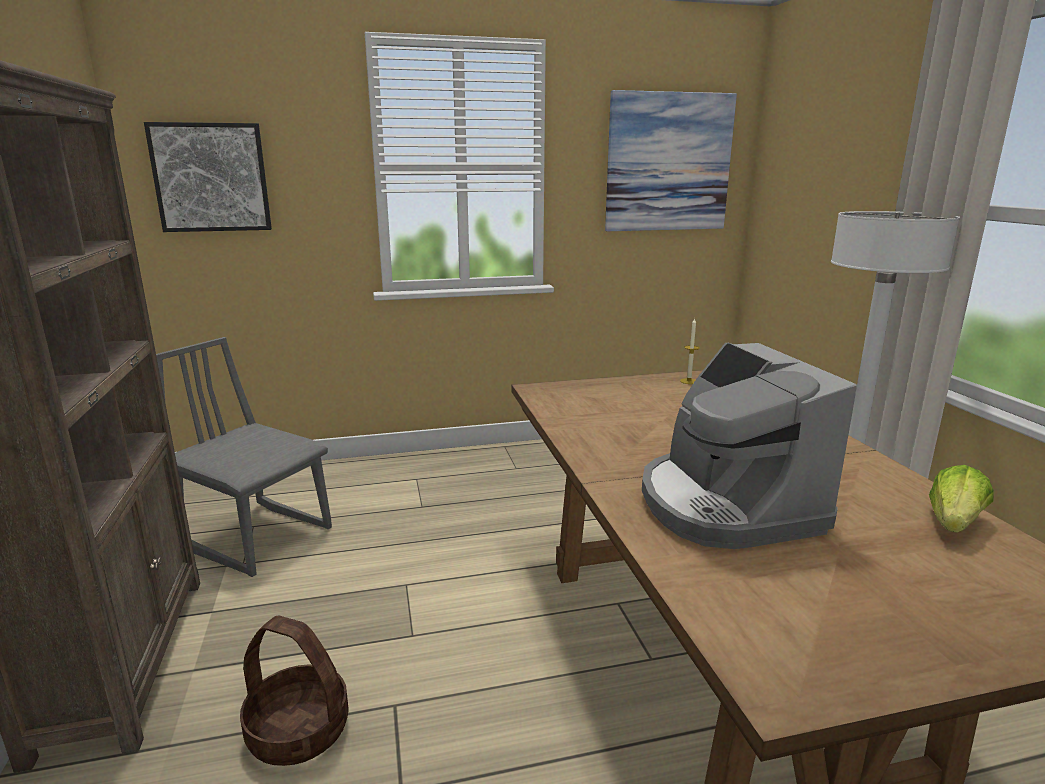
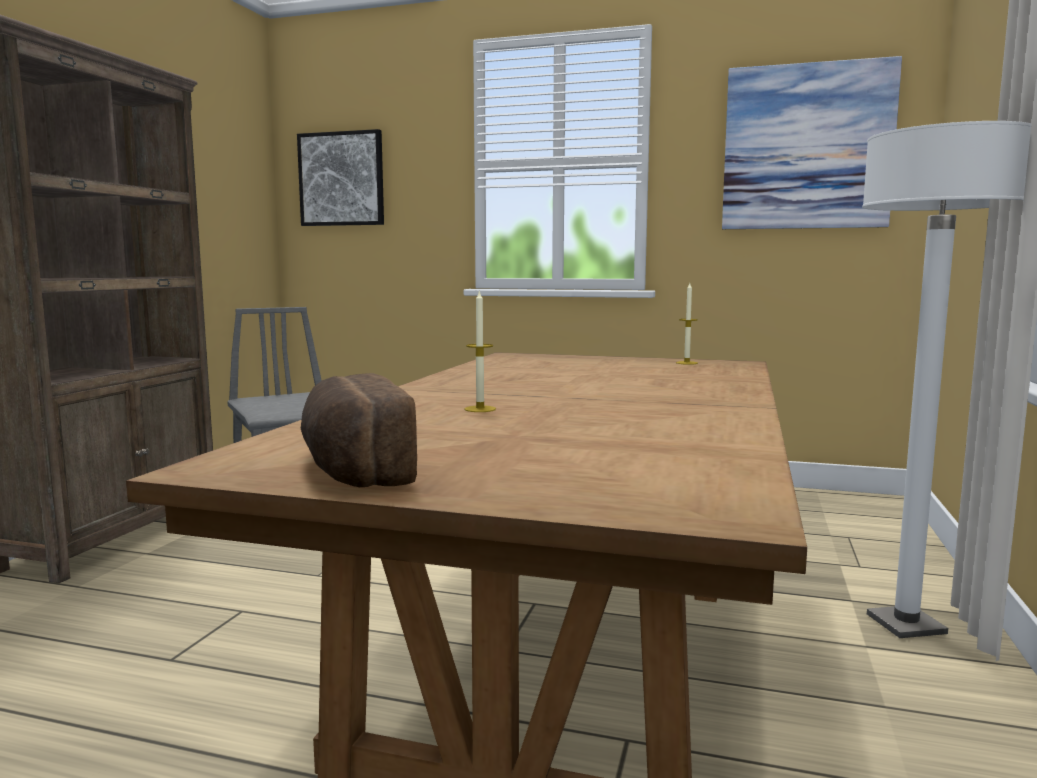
camera: 30 degrees right, 10 degrees down
basket [240,616,349,766] -> none
coffee machine [642,343,857,549] -> candle [464,290,496,412]
lettuce [929,465,994,533] -> none
none -> bread [301,373,417,487]

